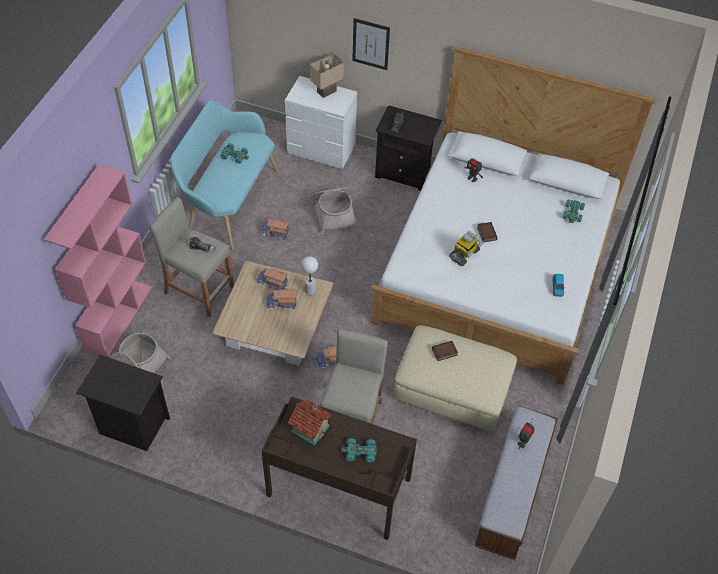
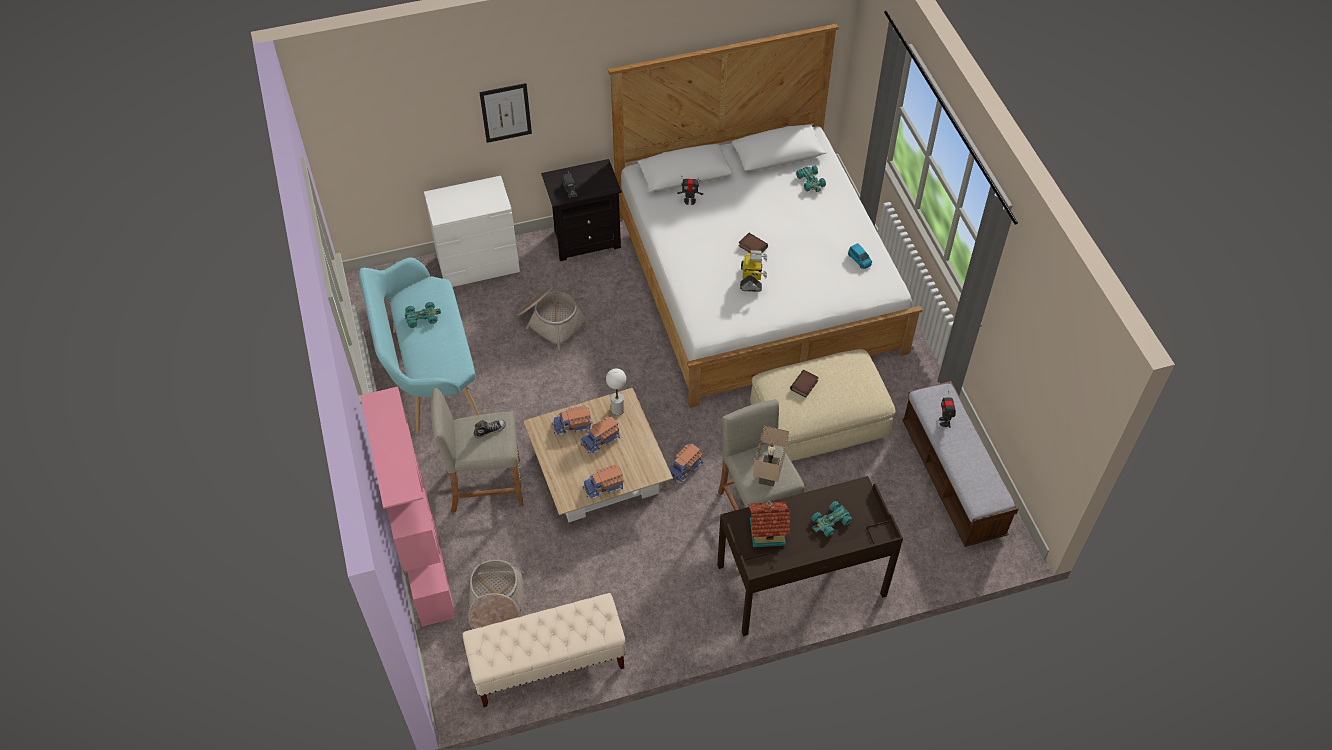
camera: 35 degrees left, 0 degrees up
black nightstand [76,355,170,451] -> beige bench [463,593,626,707]
toy truck [260,219,290,240] -> toy truck moved to [582,465,624,499]
beige table lamp [310,53,344,98] -> beige table lamp moved to [753,426,789,487]

